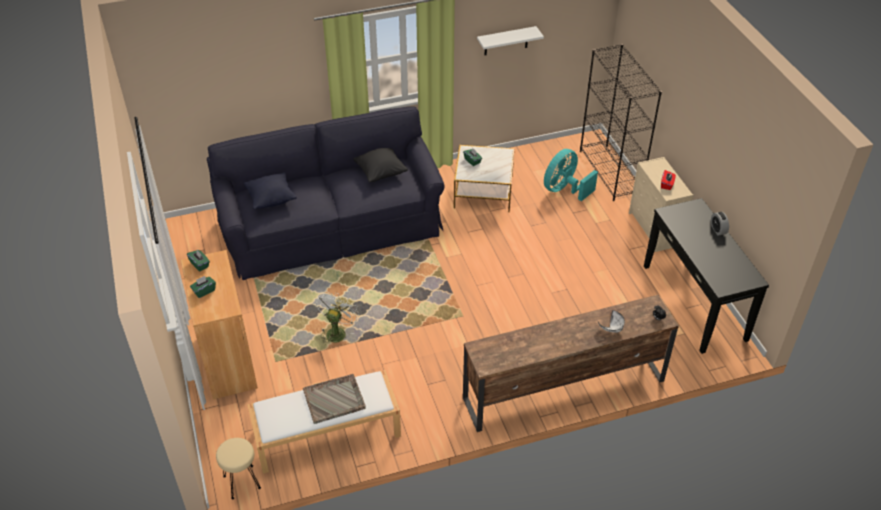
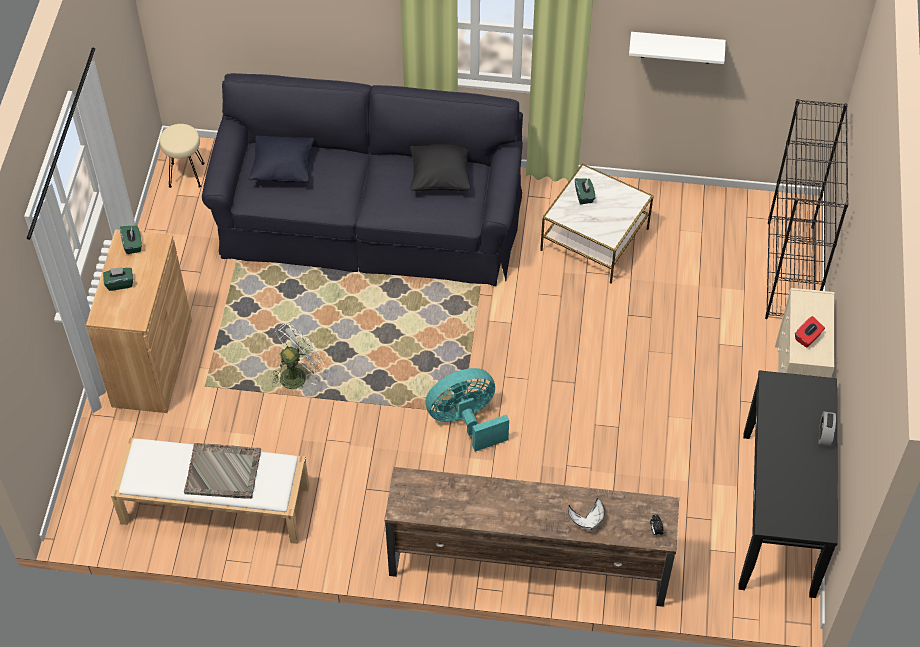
camera: 25 degrees right, 10 degrees up
beige stool [216,438,261,499] -> beige stool moved to [160,124,205,188]
turquoise fan [544,149,598,201] -> turquoise fan moved to [425,368,509,452]

